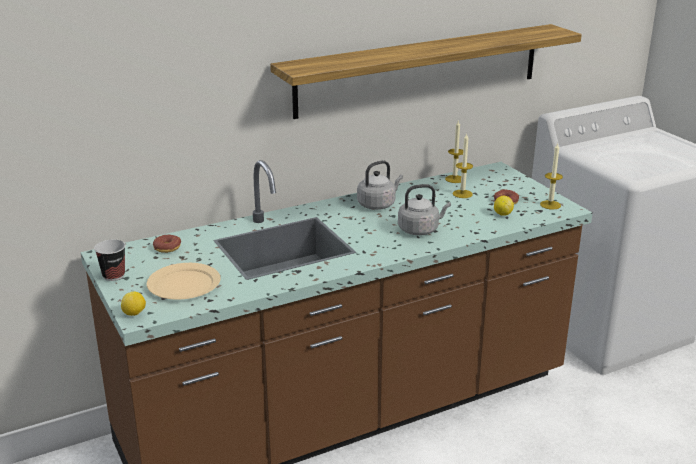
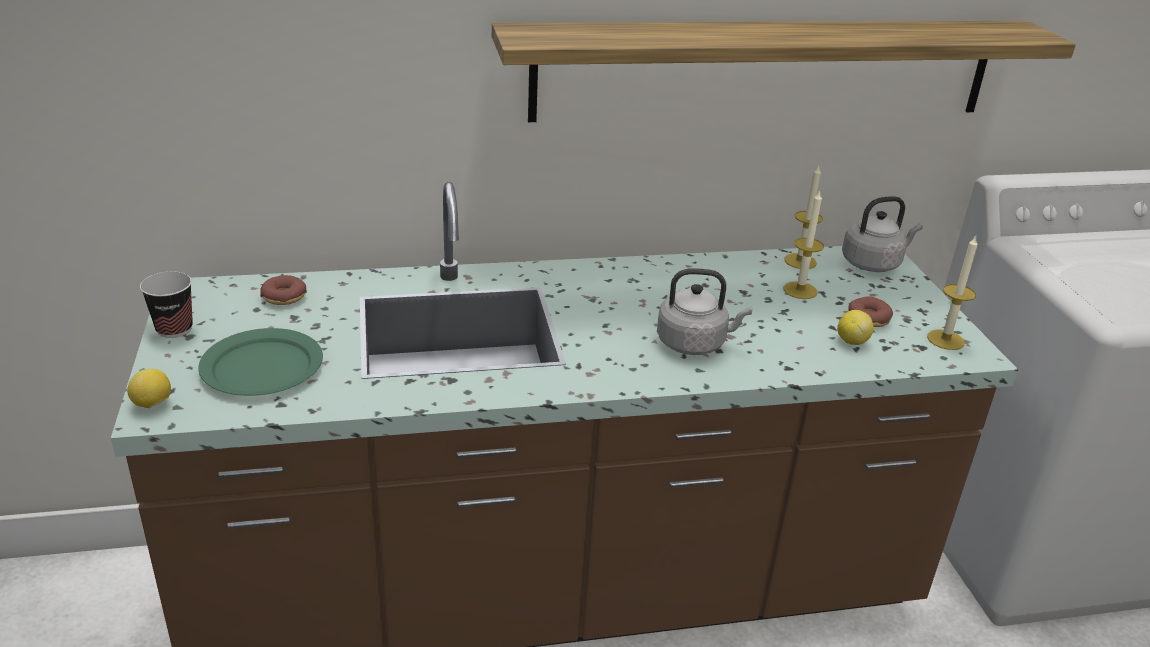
camera: 15 degrees right, 5 degrees up
beige plate [147,263,221,300] -> green plate [198,328,323,396]
grey kettle [357,160,403,210] -> grey kettle moved to [842,196,923,272]

